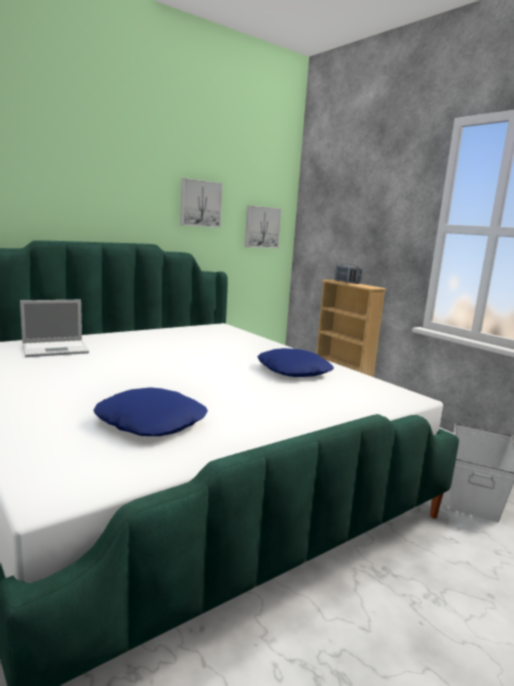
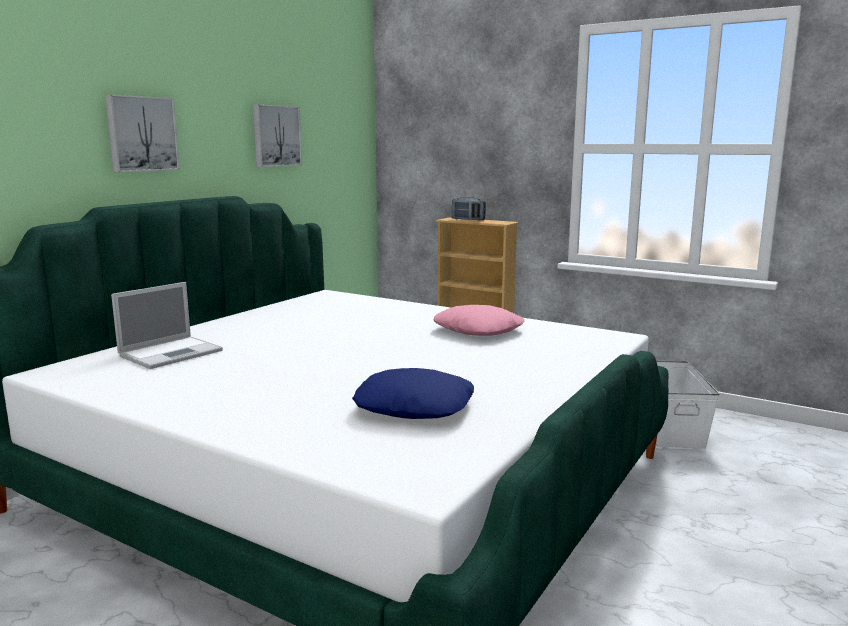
camera: 20 degrees left, 0 degrees up
picture [245,205,282,248] -> picture moved to [105,94,180,172]
blue pillow [257,348,334,377] -> pink pillow [433,305,525,336]

